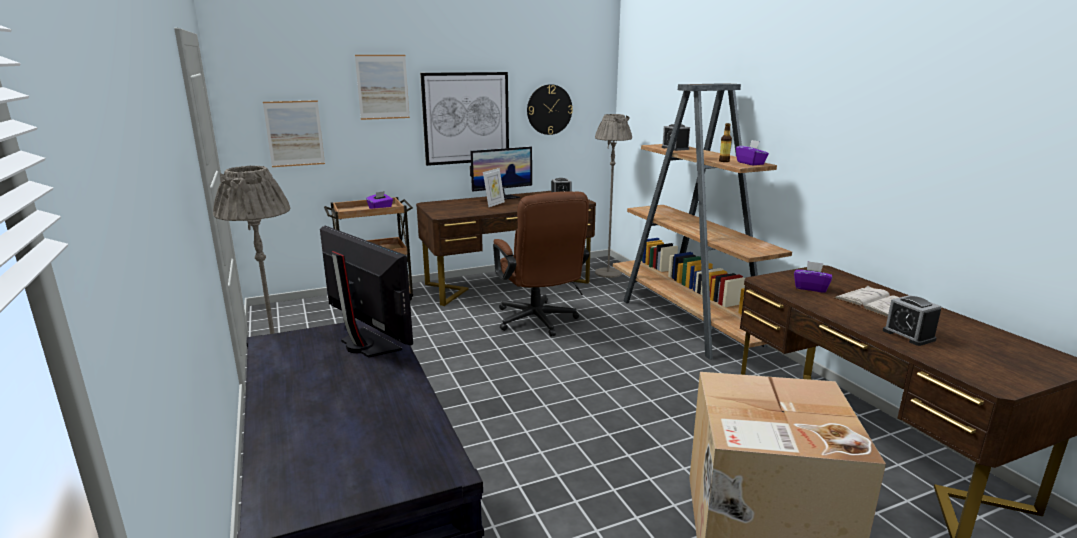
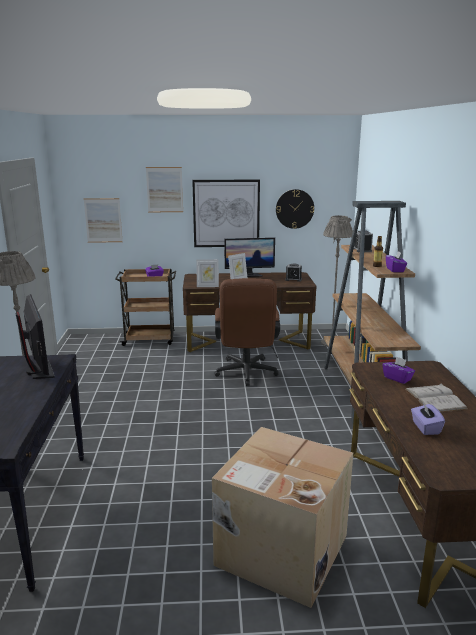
camera: 20 degrees right, 0 degrees up
alarm clock [883,295,941,346] -> purple tissue box [411,403,445,435]
none -> picture frame [196,259,219,287]

